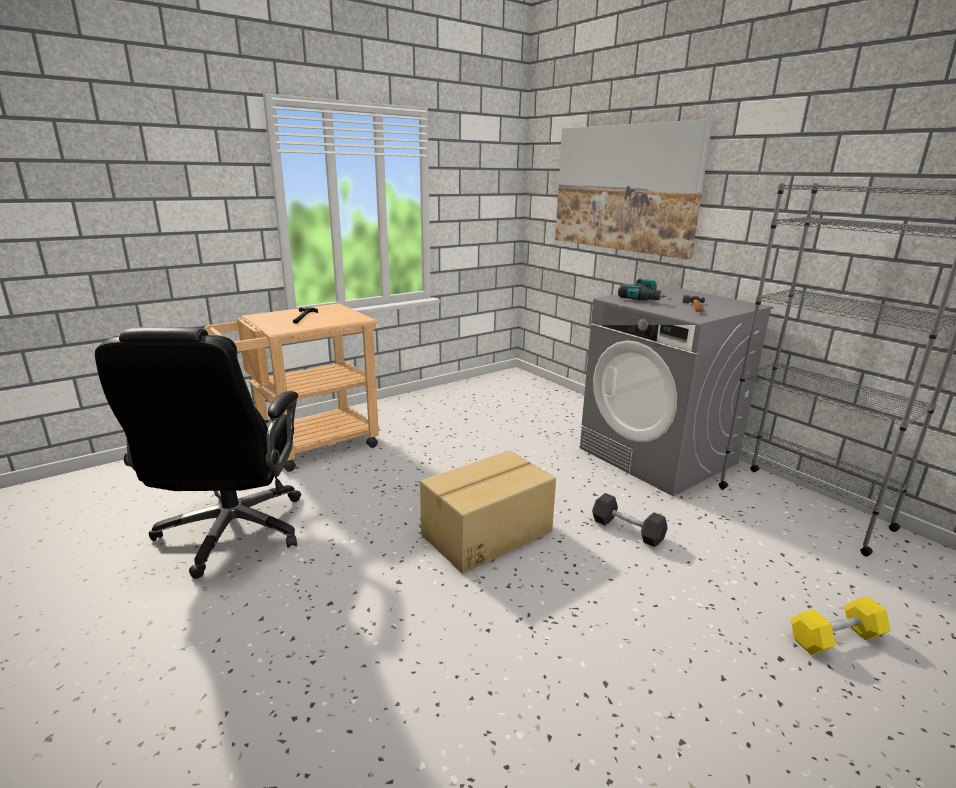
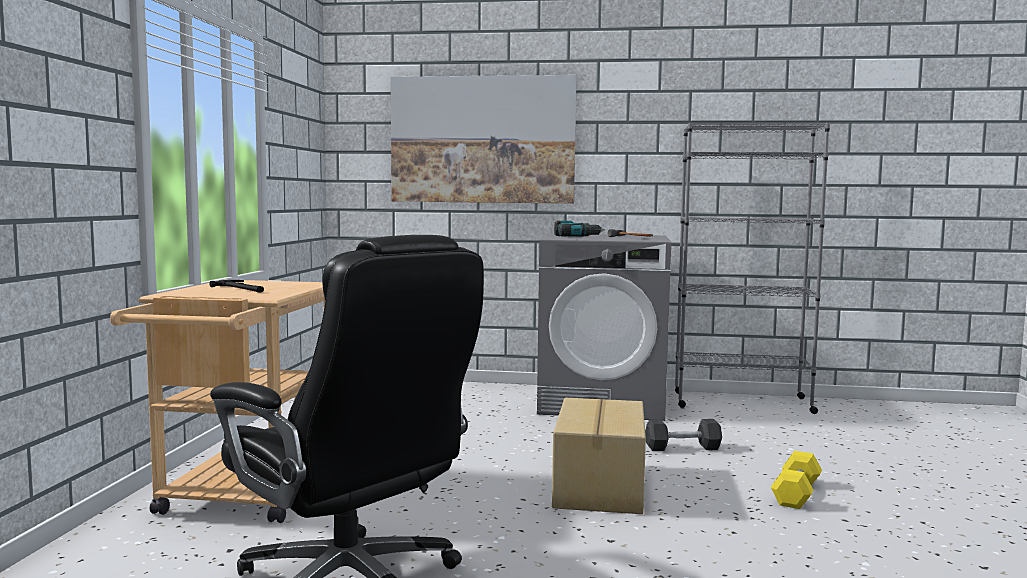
camera: 45 degrees left, 15 degrees down
yellow dumbbell [791,597,891,655] -> yellow dumbbell moved to [771,451,822,509]

